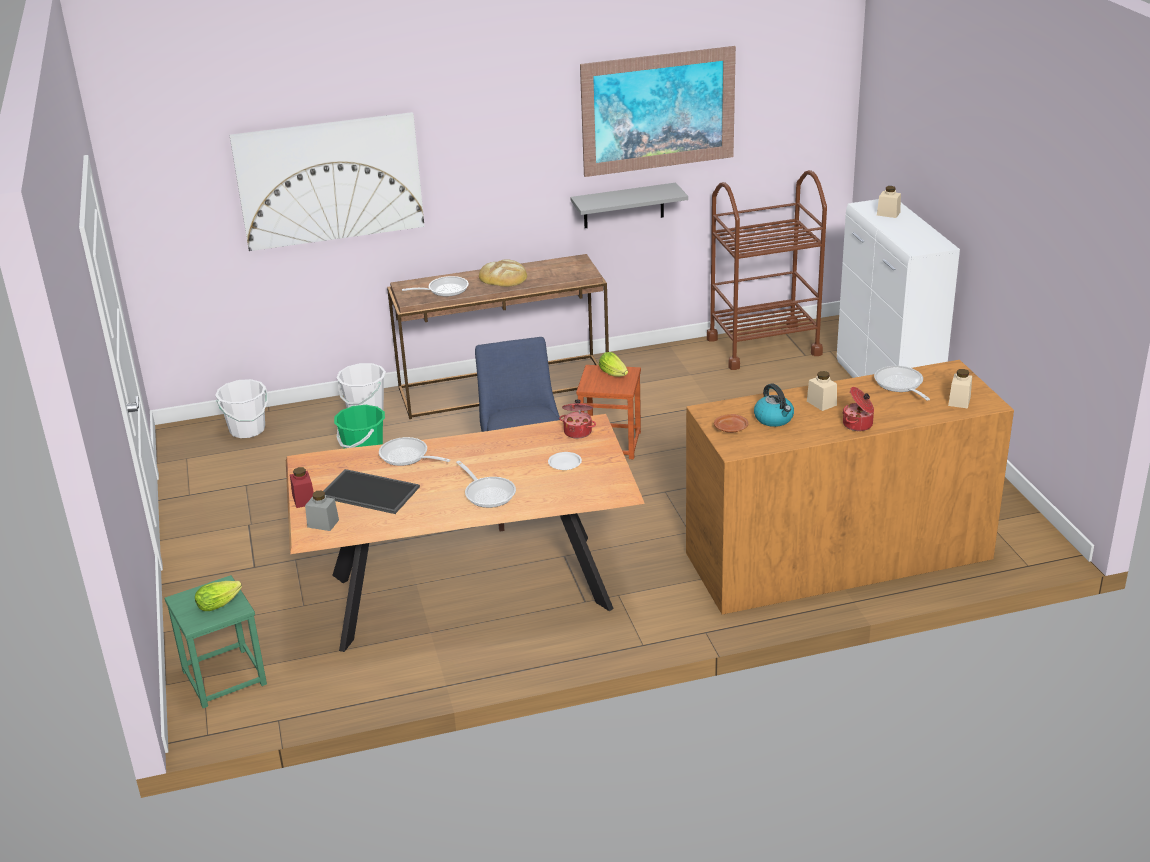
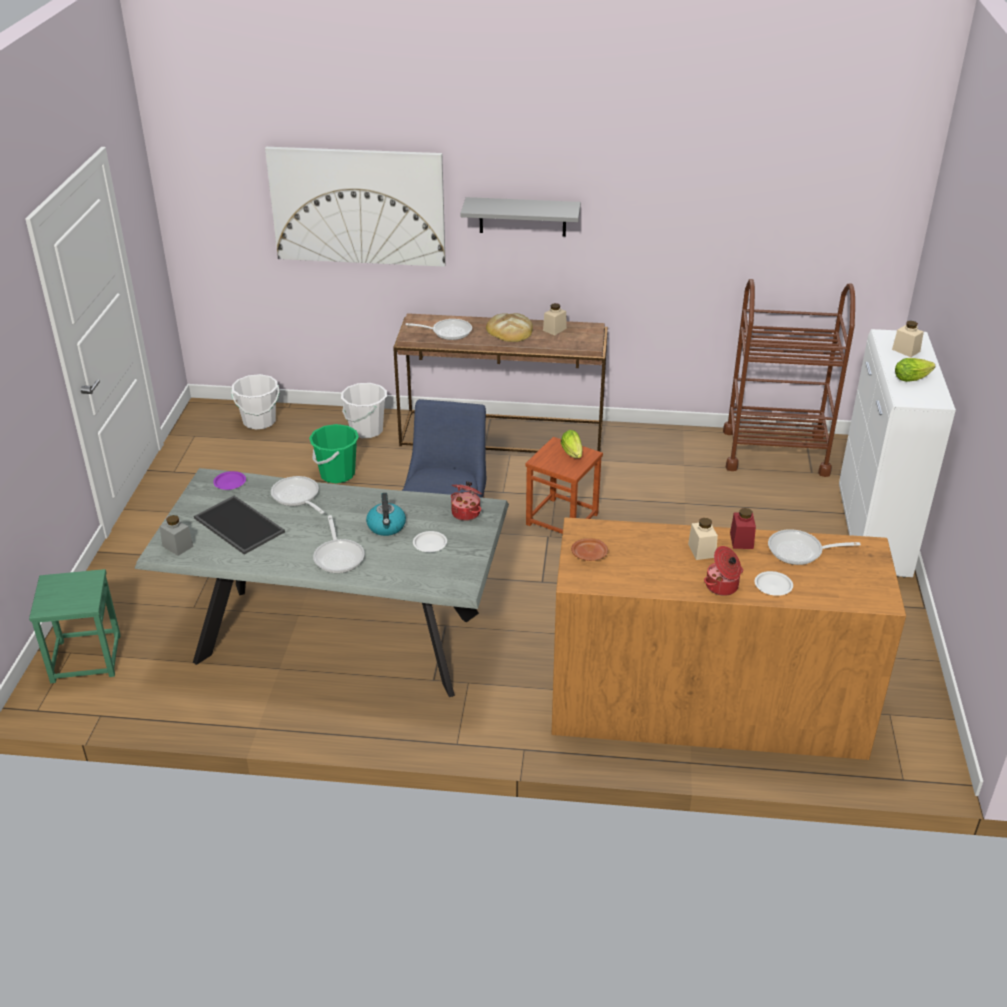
camera: 20 degrees right, 5 degrees up
lettuce [195,581,242,611] -> lettuce moved to [895,358,935,382]
brown dining table [286,414,645,652] -> grey dining table [134,468,509,697]
red jar [290,467,314,508] -> red jar moved to [730,508,756,549]
grey shelf [571,182,688,228] -> grey shelf moved to [460,197,581,237]
picture [580,46,736,177] -> none
kettle [754,384,794,427] -> kettle moved to [366,493,406,536]
frying pan [874,366,930,401] -> frying pan turned 90 degrees counterclockwise [768,529,861,565]
beige jar [948,369,972,409] -> beige jar moved to [543,303,567,335]
none -> purple plate [213,471,246,490]
none -> white plate [755,571,793,596]

